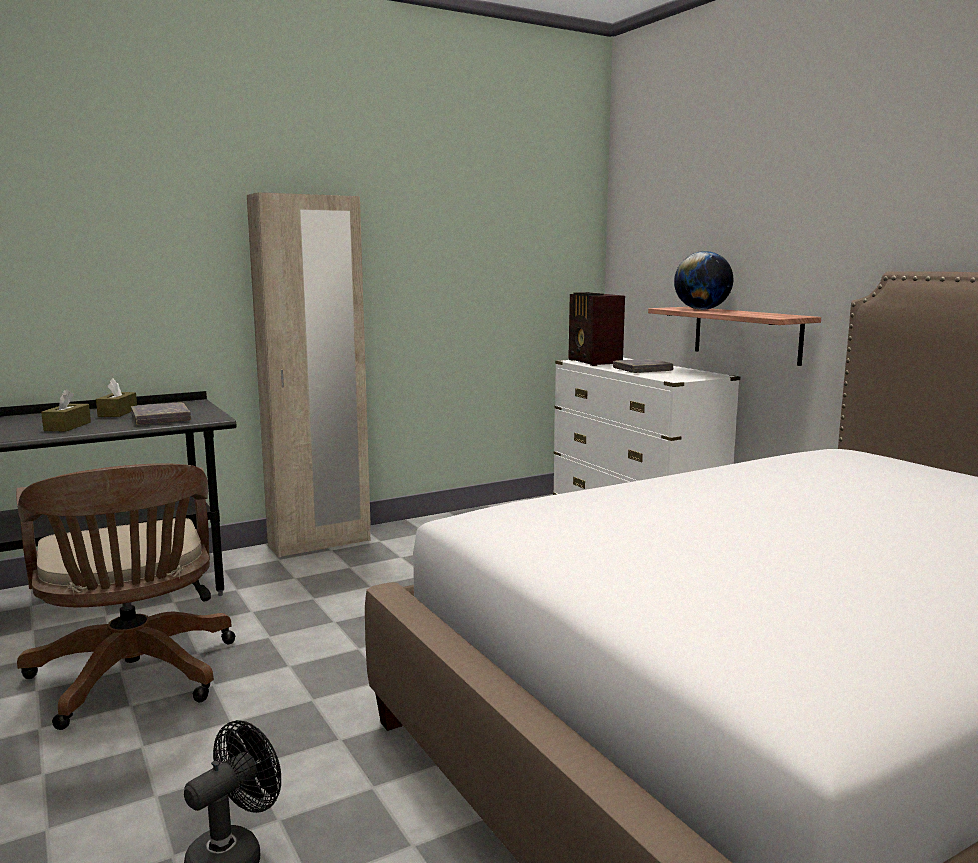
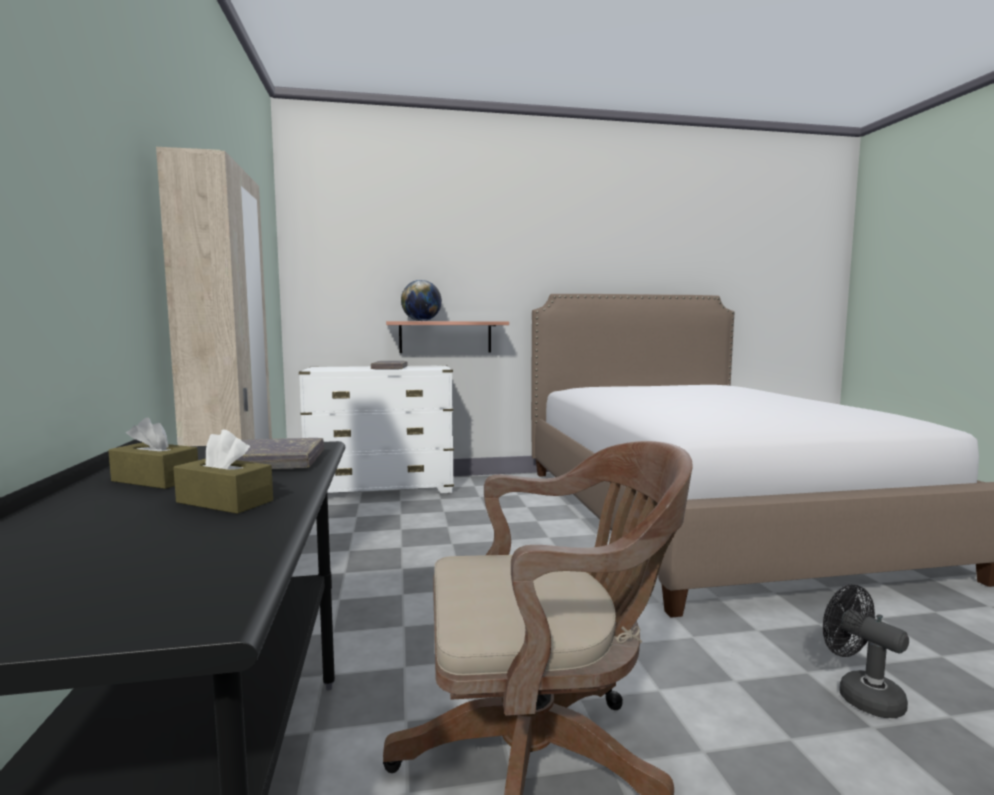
camera: 70 degrees left, 5 degrees down
radio [568,292,625,366] -> none

